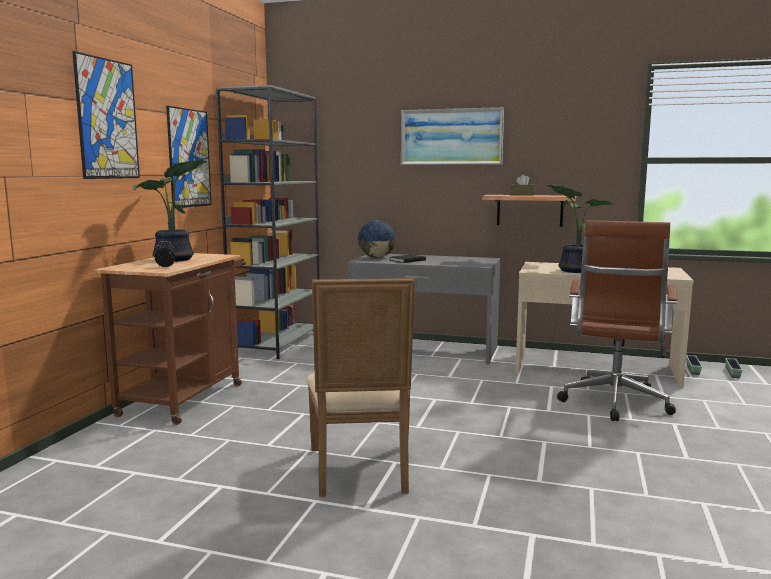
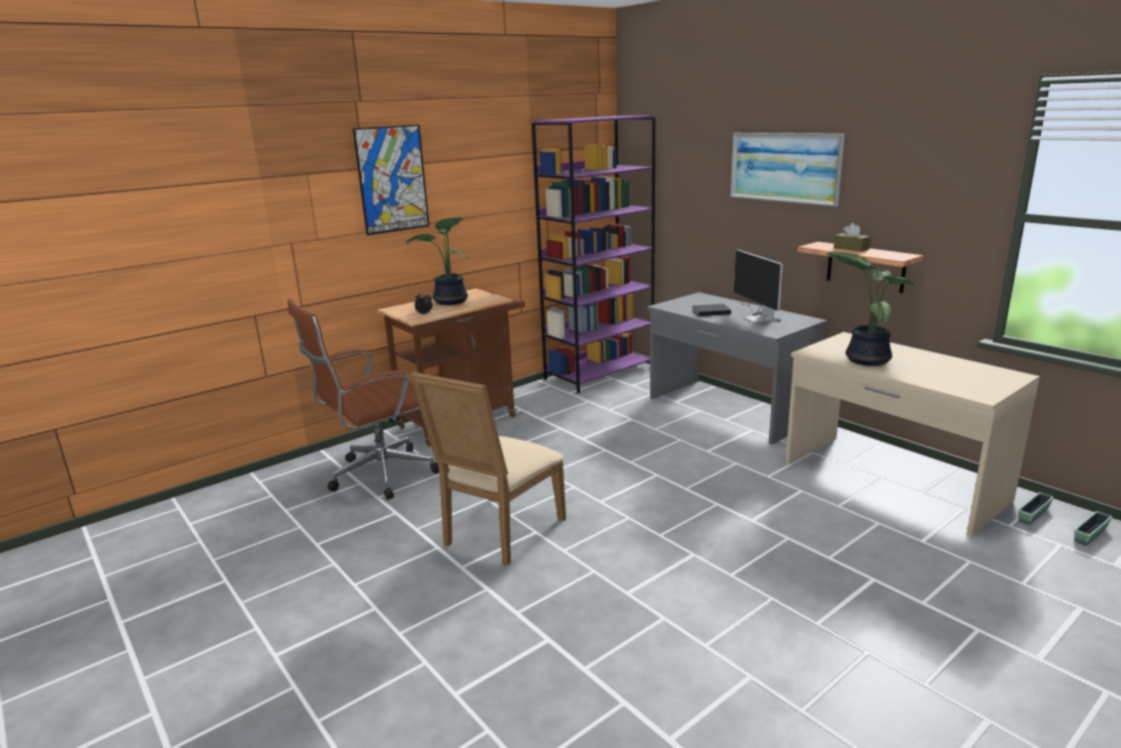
camera: 35 degrees right, 10 degrees up
picture [166,106,212,209] -> none
grey bookcase [216,85,320,359] -> purple bookcase [532,115,656,393]
globe [357,220,396,258] -> none
brown office chair [557,220,677,421] -> brown office chair moved to [288,299,439,500]
none -> monitor [734,250,783,323]

